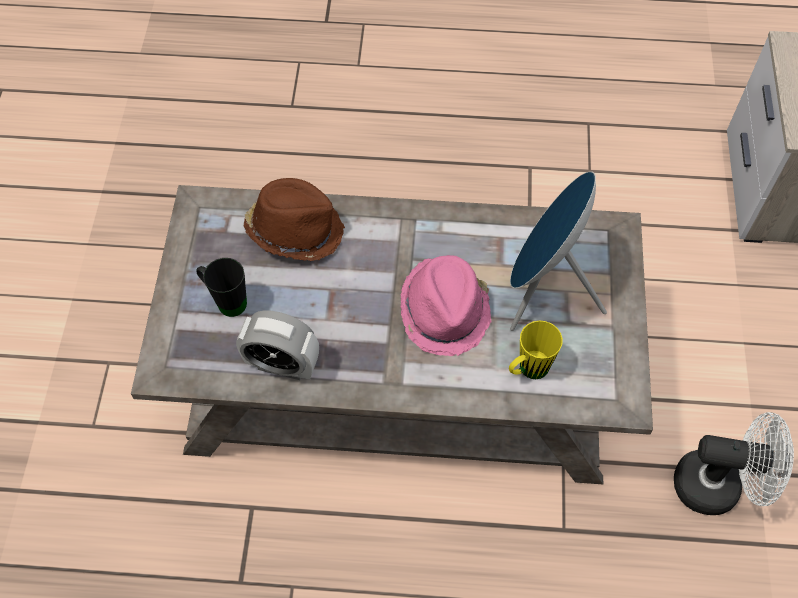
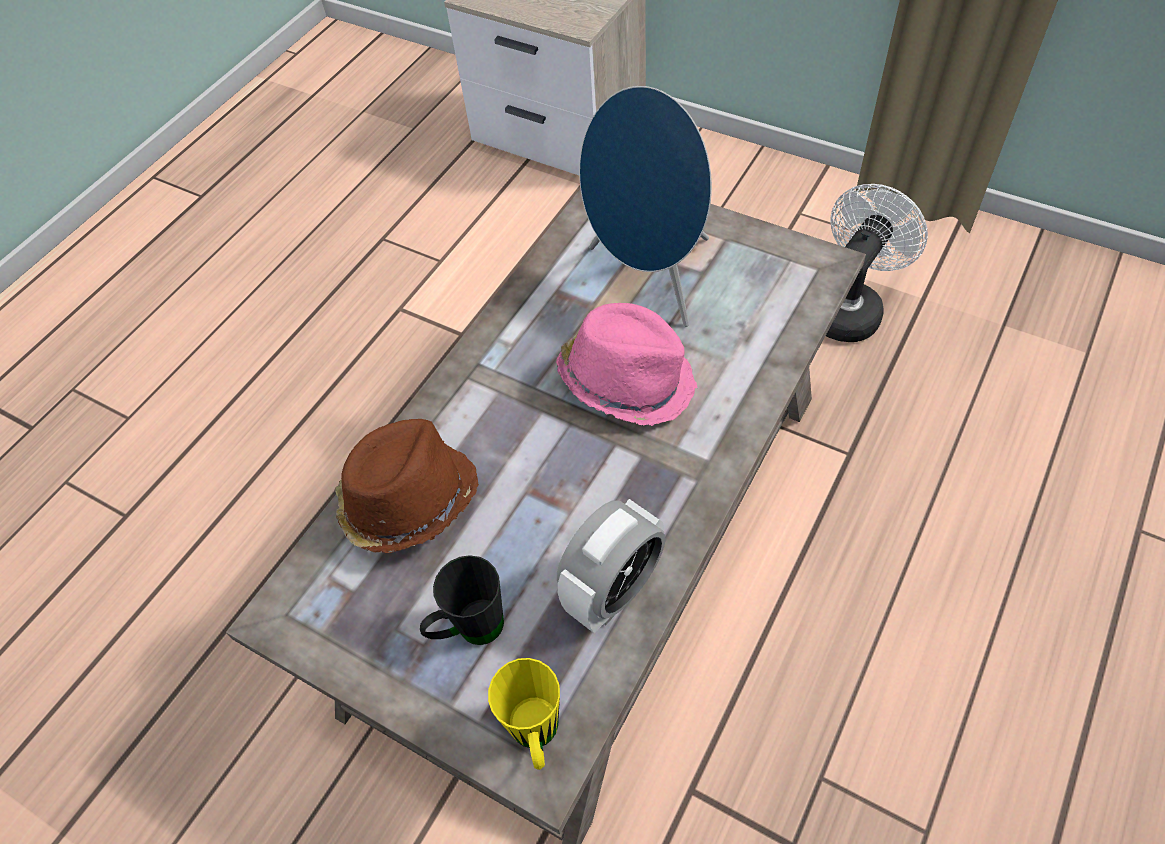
camera: 60 degrees left, 5 degrees down
yellow mug [509,320,563,379] -> yellow mug moved to [488,658,560,770]

